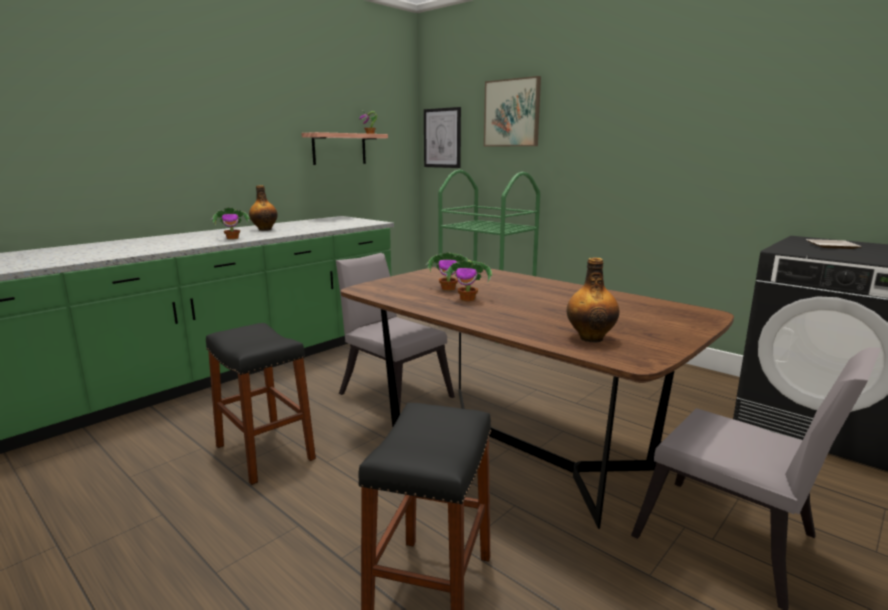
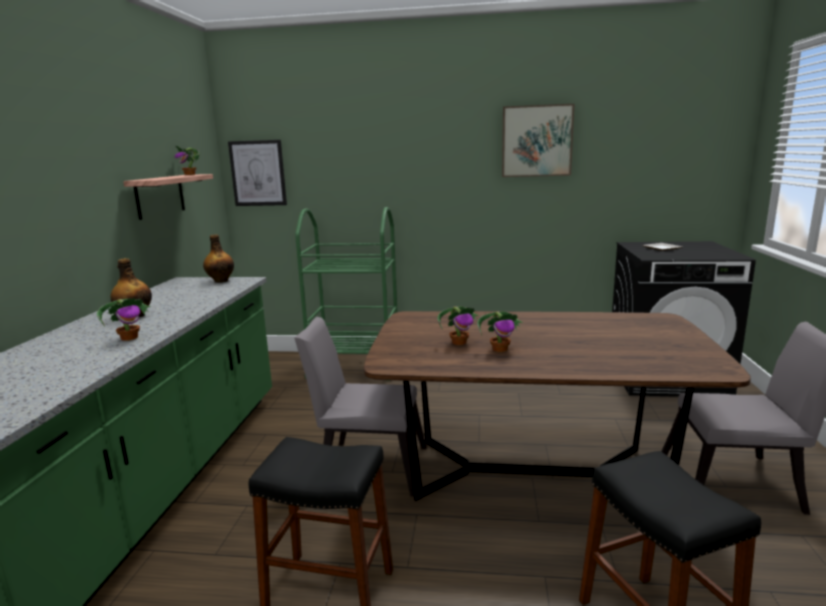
camera: 35 degrees left, 0 degrees up
picture [484,76,541,146] -> picture moved to [502,104,575,177]
bottle [567,258,620,343] -> bottle moved to [203,234,234,283]

